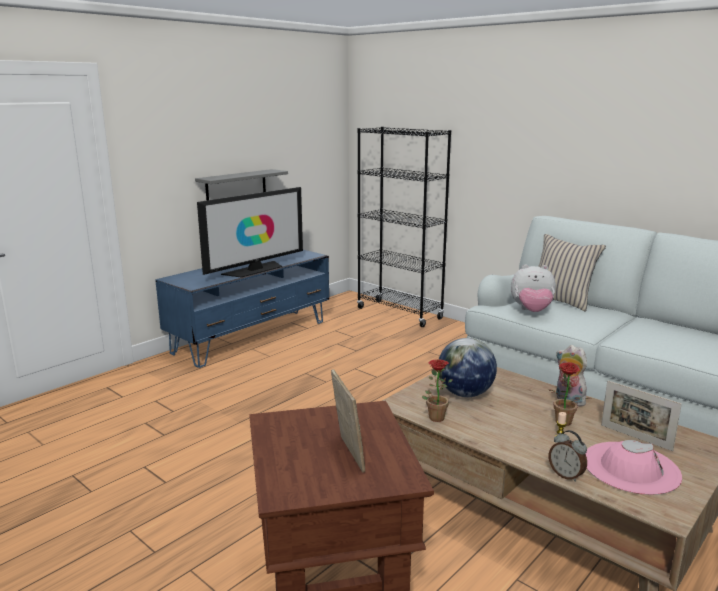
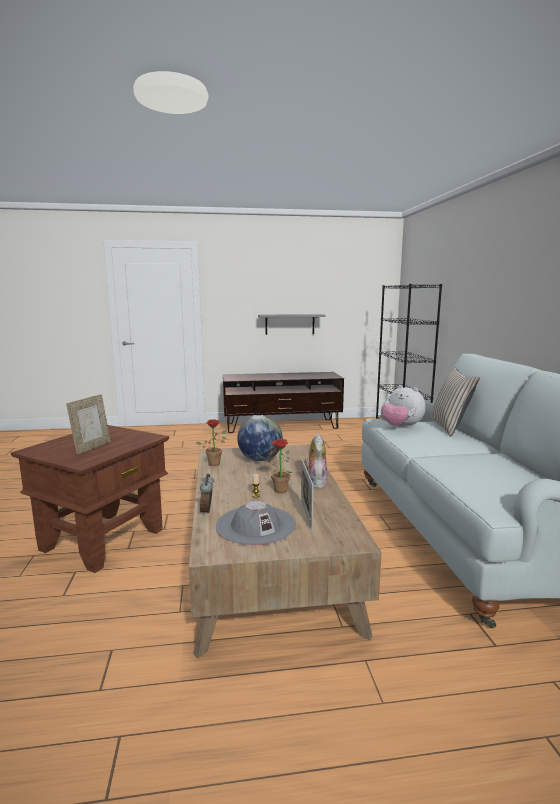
camera: 40 degrees right, 5 degrees down
blue tv stand [155,250,329,368] -> brown tv stand [223,372,344,433]
television [197,187,303,277] -> none
pink hat [585,440,682,495] -> grey hat [216,501,296,545]

